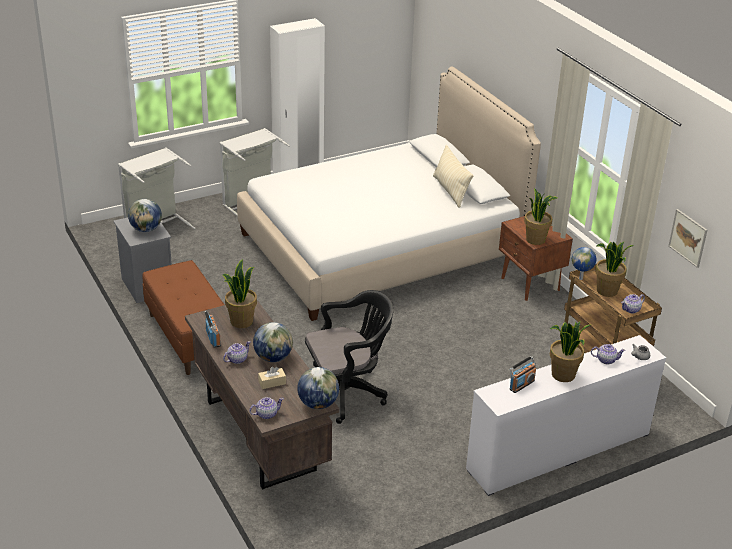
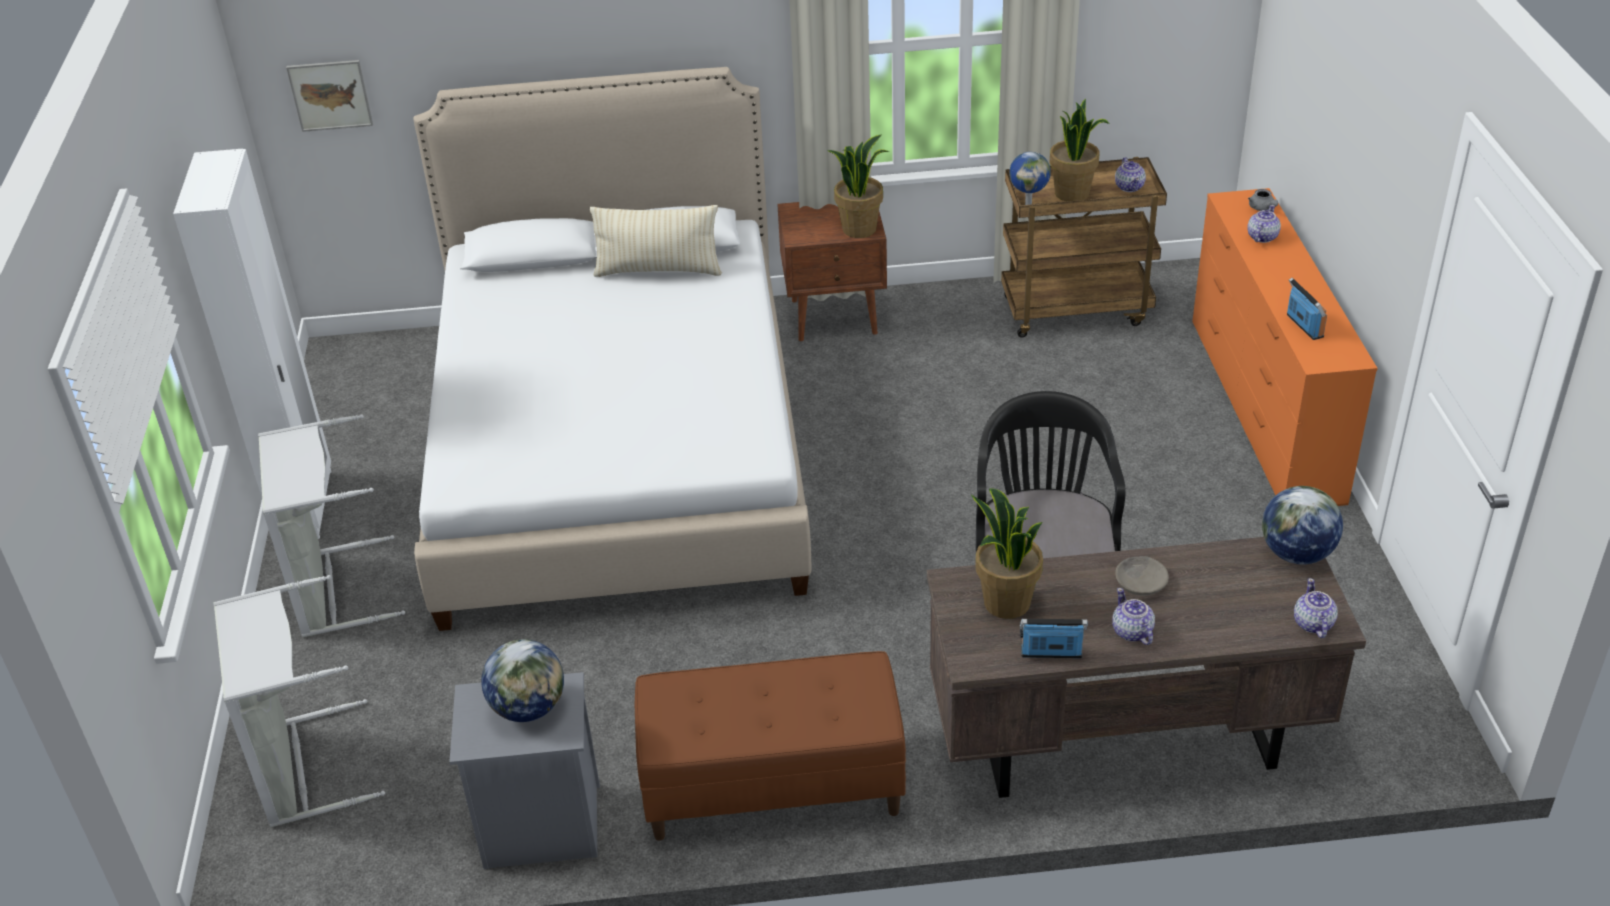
camera: 65 degrees left, 5 degrees up
globe [253,322,293,362] -> grey bowl [1115,556,1169,596]
beige tissue box [258,367,286,389] -> none
white dresser [466,335,666,496] -> orange dresser [1192,188,1378,506]
potted plant [550,321,591,382] -> none
picture [668,209,707,268] -> picture moved to [286,60,373,132]

